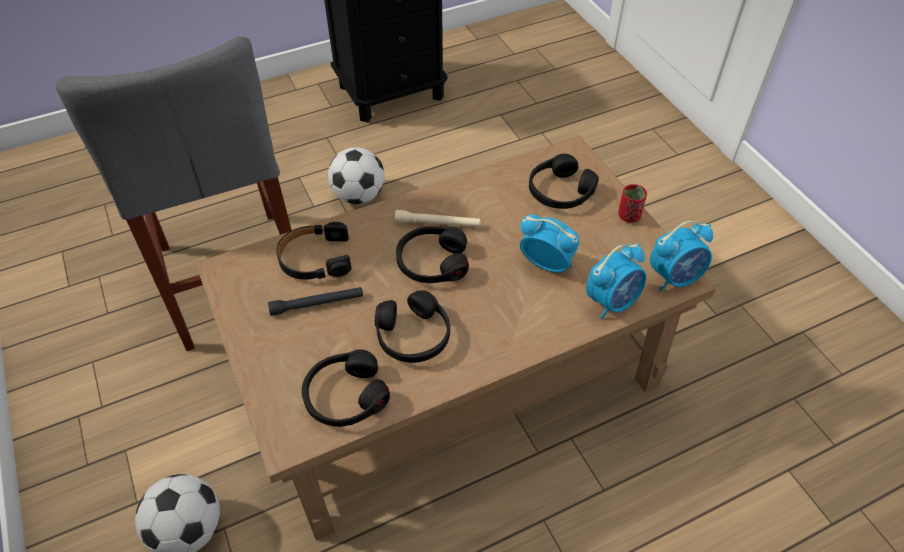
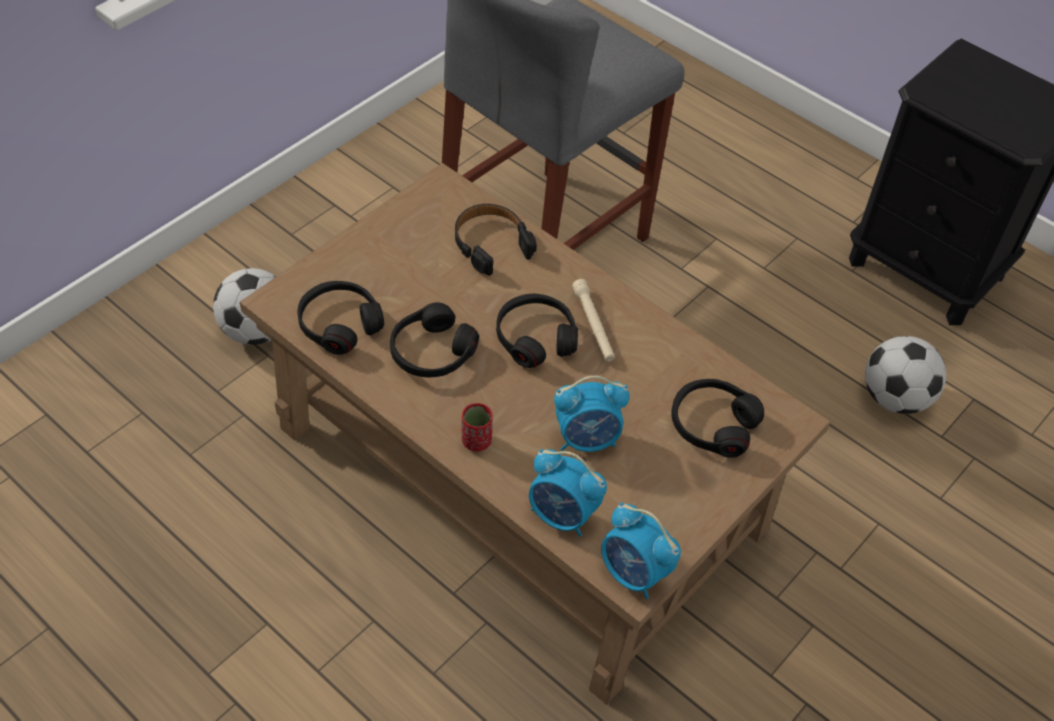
camera: 65 degrees right, 0 degrees up
black flashlight [268,287,363,316] -> none
football [328,147,385,204] -> football moved to [865,336,946,414]
alarm clock [520,214,580,273] -> alarm clock turned 75 degrees clockwise [554,376,630,452]
red cup [618,184,647,223] -> red cup moved to [462,403,493,451]

